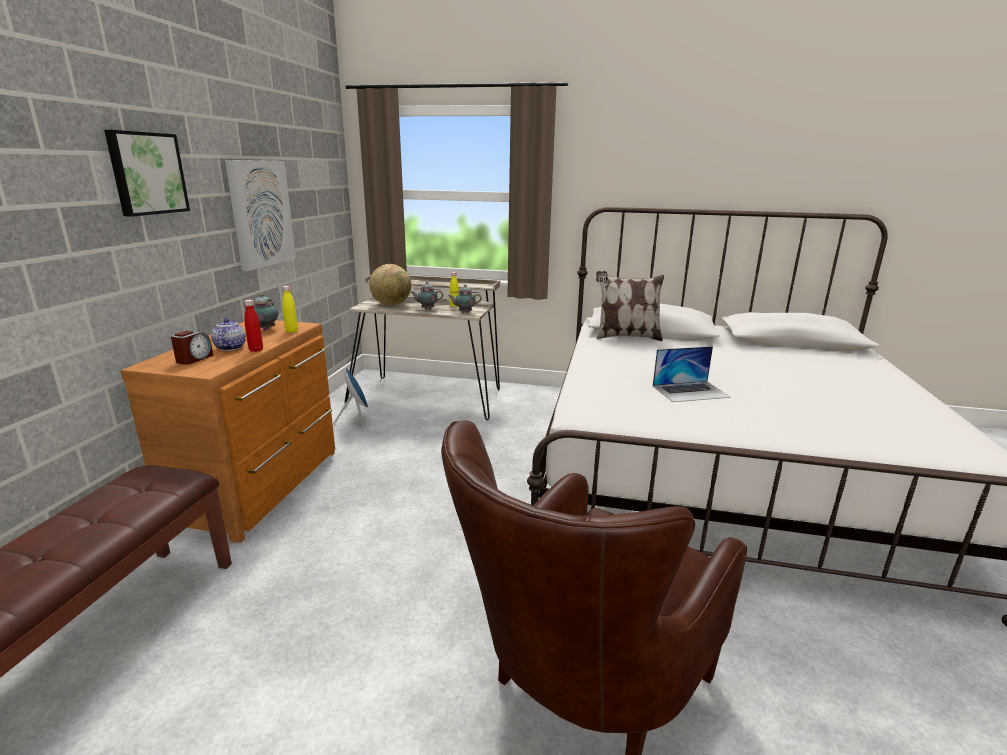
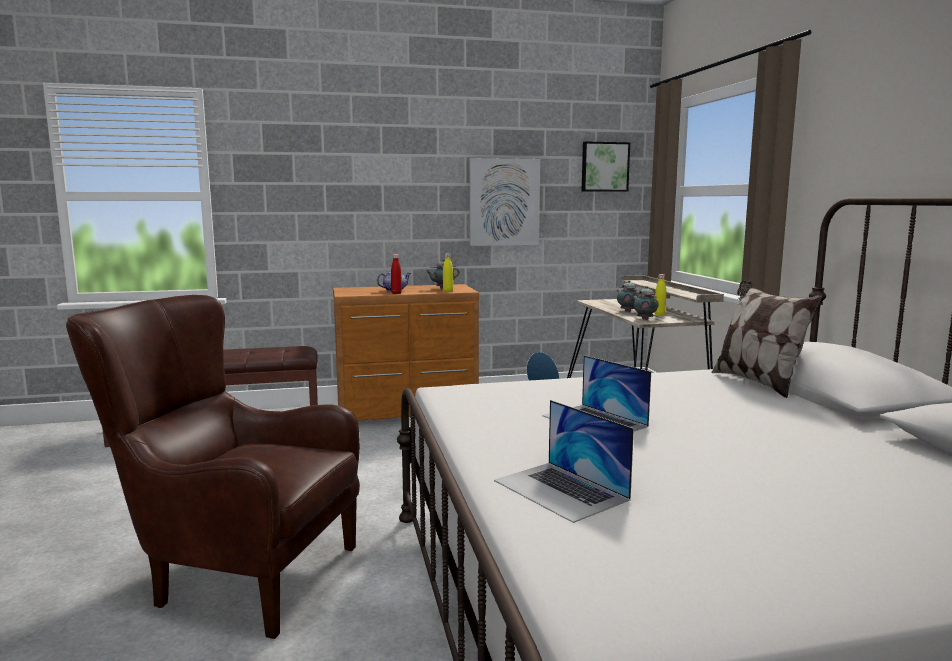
camera: 65 degrees right, 10 degrees down
picture [104,130,190,217] -> picture moved to [582,141,630,192]
alarm clock [171,331,213,365] -> none
globe [369,264,411,306] -> none
none -> laptop [494,400,634,523]

